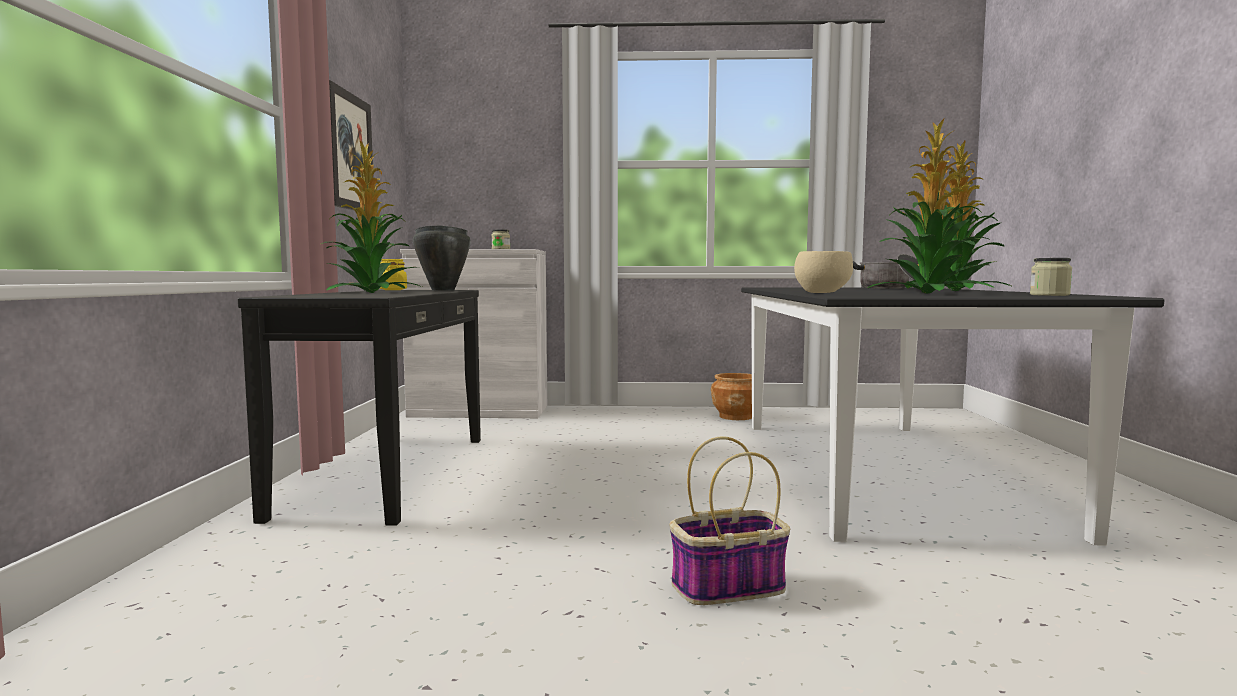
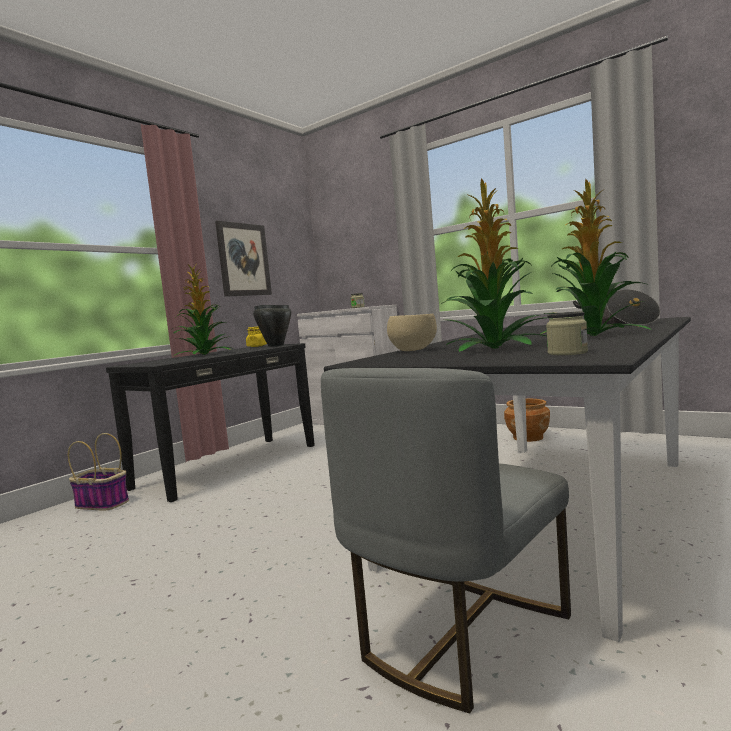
camera: 35 degrees right, 0 degrees up
basket [669,436,790,605] -> basket moved to [68,433,129,510]
none -> grey chair [321,368,571,713]

